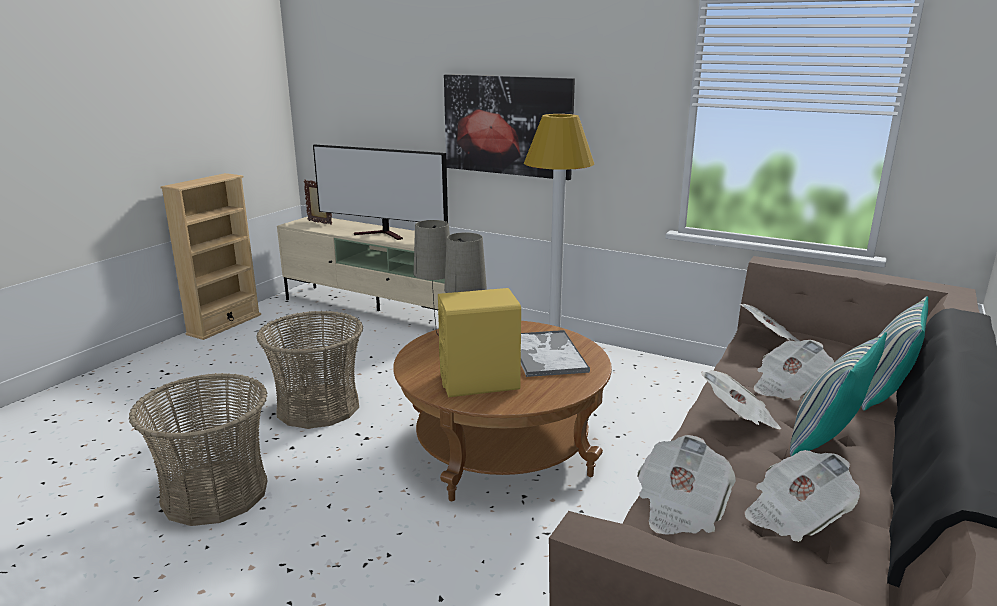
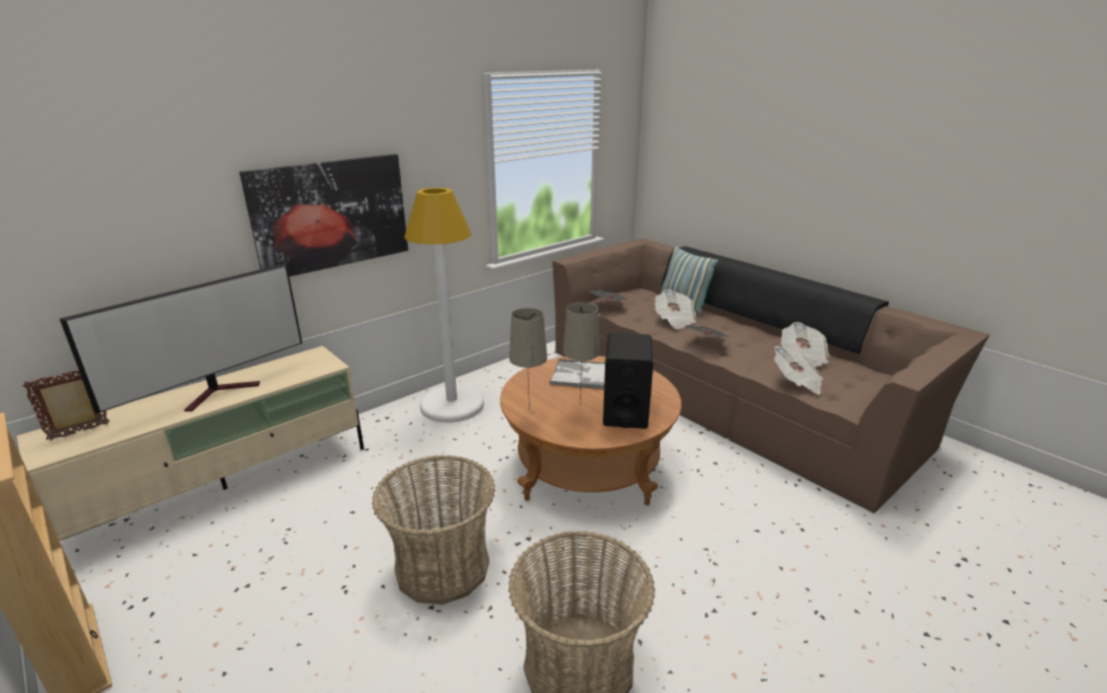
camera: 70 degrees left, 5 degrees up
yellow speaker [438,288,521,397] -> black speaker [603,332,653,429]
pillow [790,332,887,456] -> none

